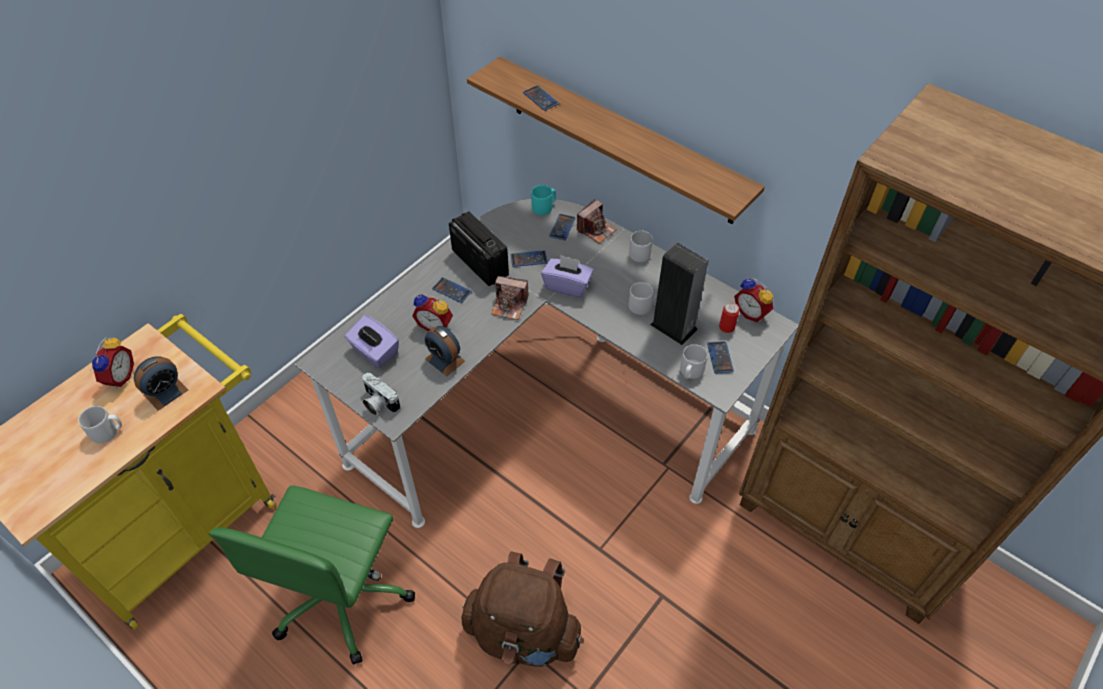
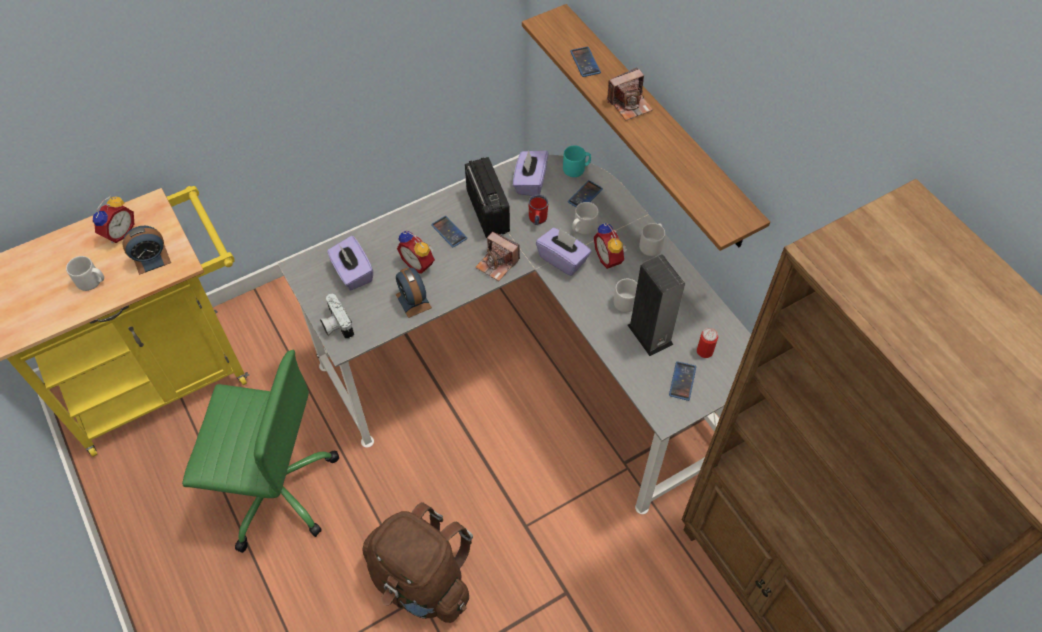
camera: 20 degrees right, 5 degrees up
green office chair [208,485,415,665] -> green office chair turned 120 degrees counterclockwise [182,349,339,553]
phone [511,250,548,267] -> red mug [529,194,548,225]
camera [577,199,617,243] -> camera moved to [607,68,653,121]
grey mug [680,344,708,379] -> grey mug moved to [572,202,599,235]
alarm clock [734,277,774,322] -> alarm clock moved to [594,223,627,269]
none -> purple tissue box [513,150,548,196]

